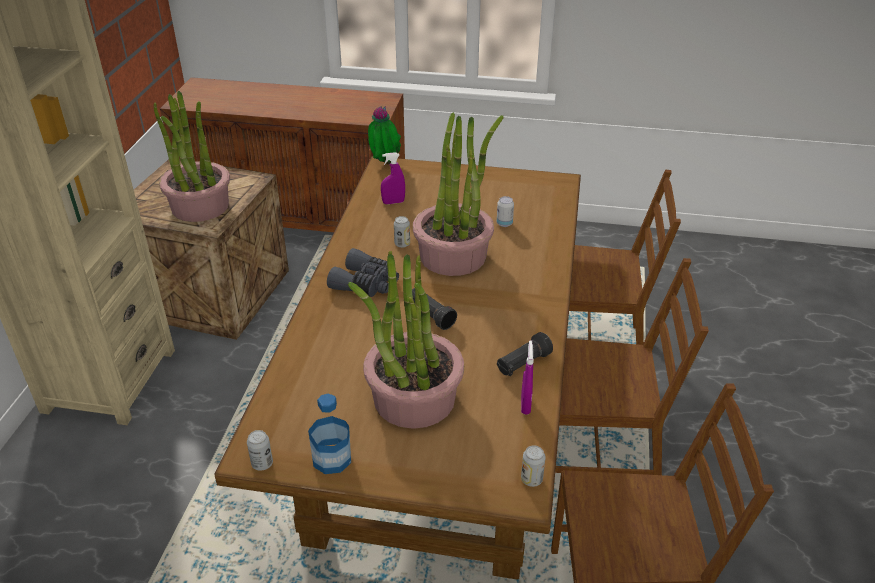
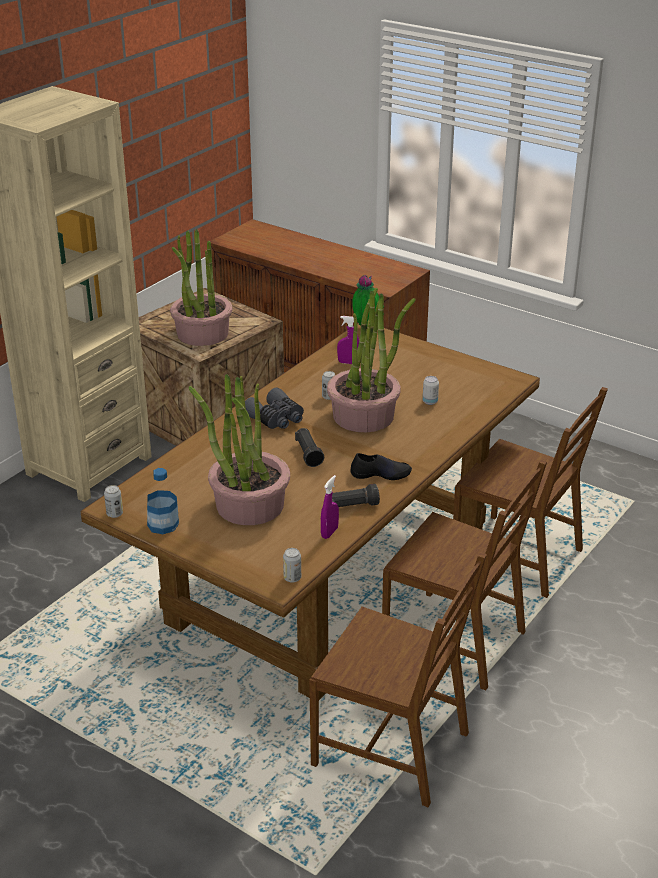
camera: 25 degrees right, 5 degrees down
none -> black shoe [350,453,412,480]

